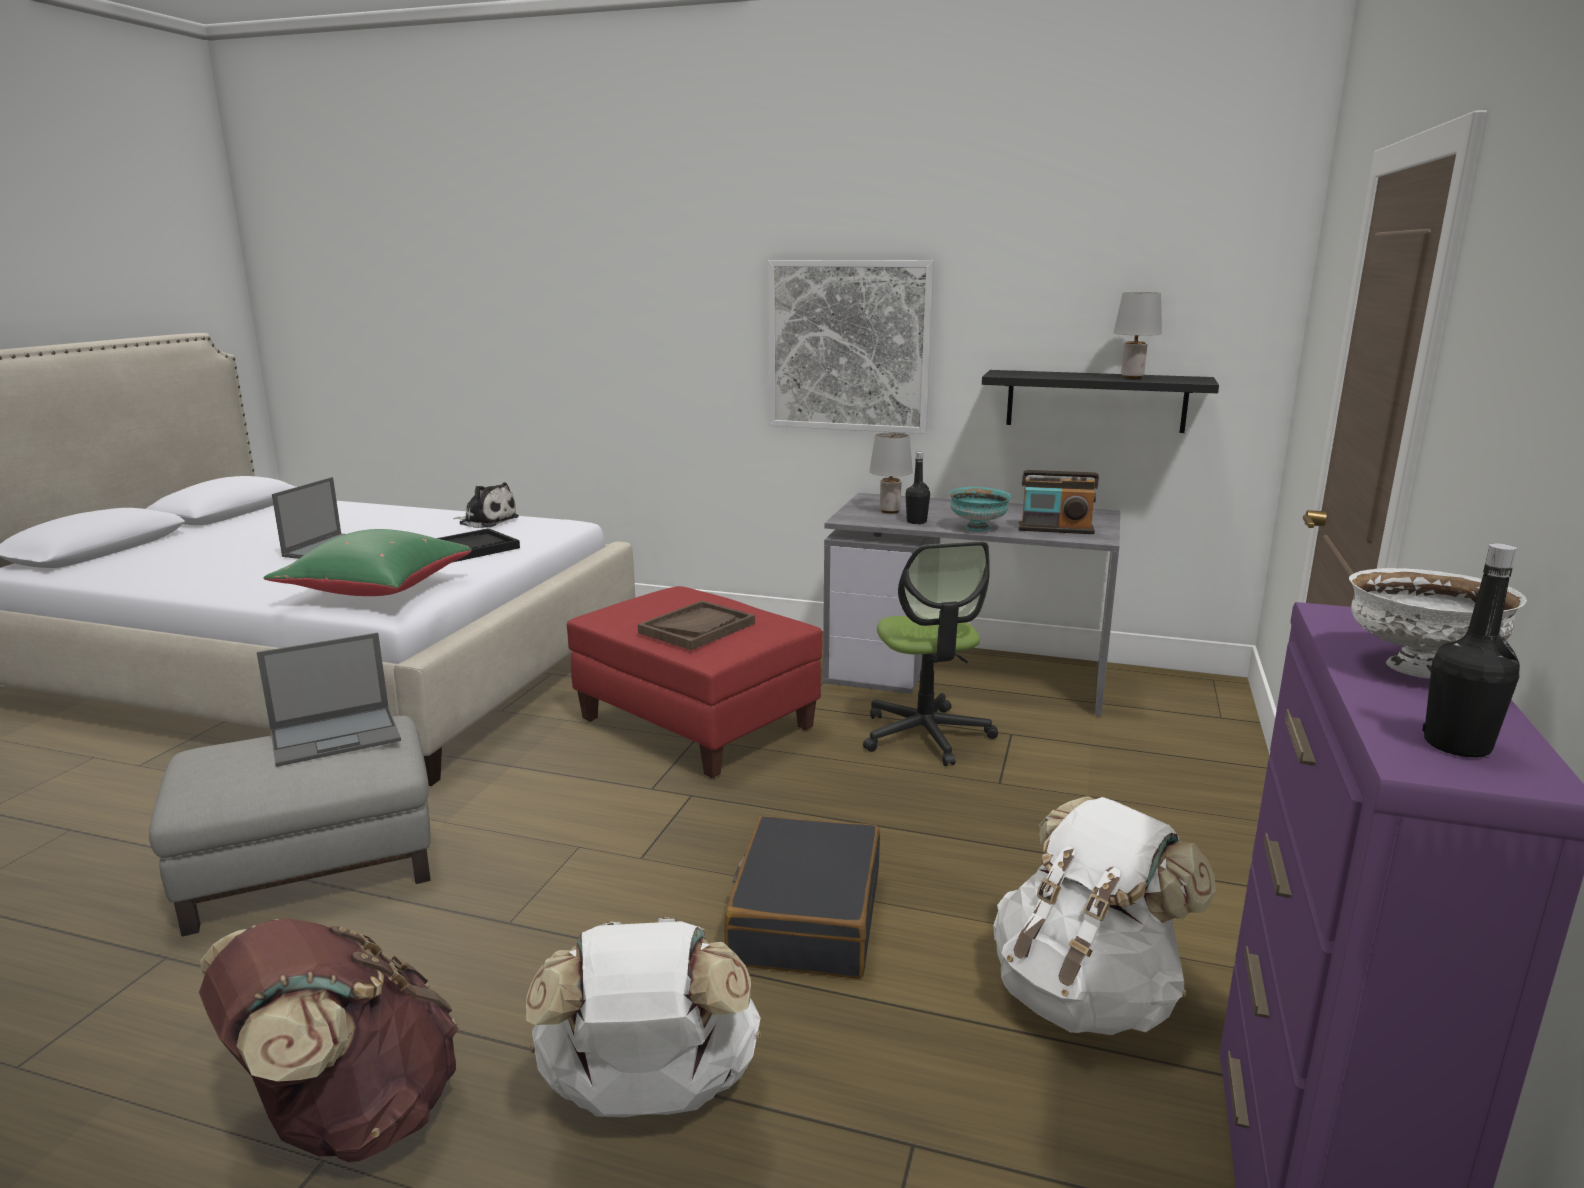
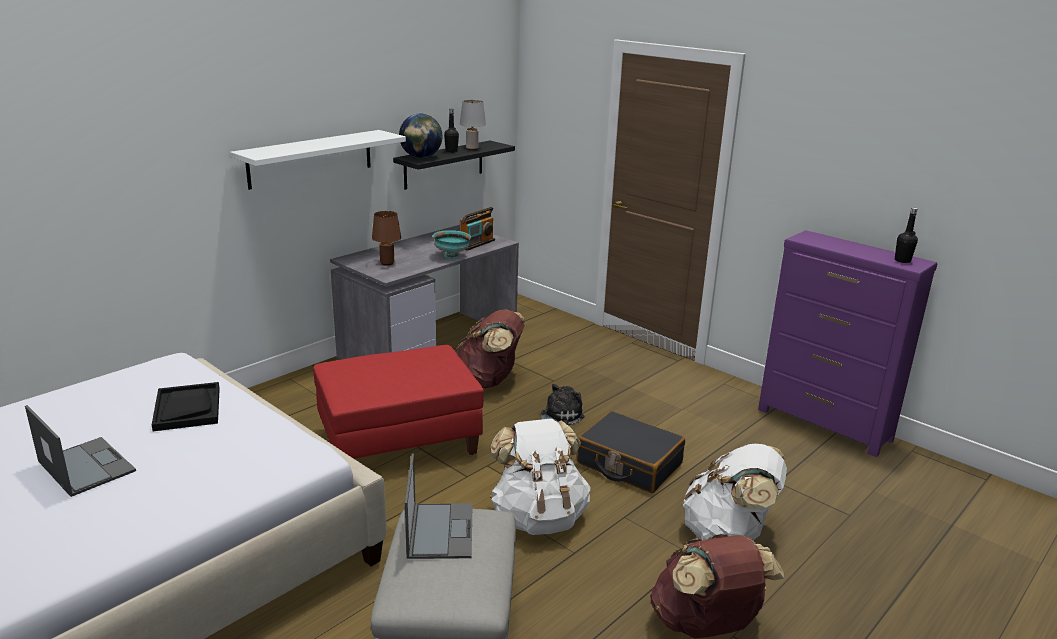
camera: 65 degrees left, 5 degrees up
green pillow [264,529,472,596] -> none
plush toy [453,482,519,528] -> plush toy moved to [541,384,585,425]
brown tray [638,601,755,650] -> none
picture [768,260,934,434] -> white shelf [230,130,406,190]
office chair [863,541,998,766] -> brown backpack [455,310,525,388]
grey table lamp [869,432,913,514] -> brown table lamp [372,211,401,266]
black bottle [906,452,930,524] -> black bottle moved to [444,109,459,153]
white backpack [993,796,1216,1035] -> white backpack moved to [490,419,590,535]
white bowl [1349,568,1527,679] -> none
none -> globe [399,114,443,158]

